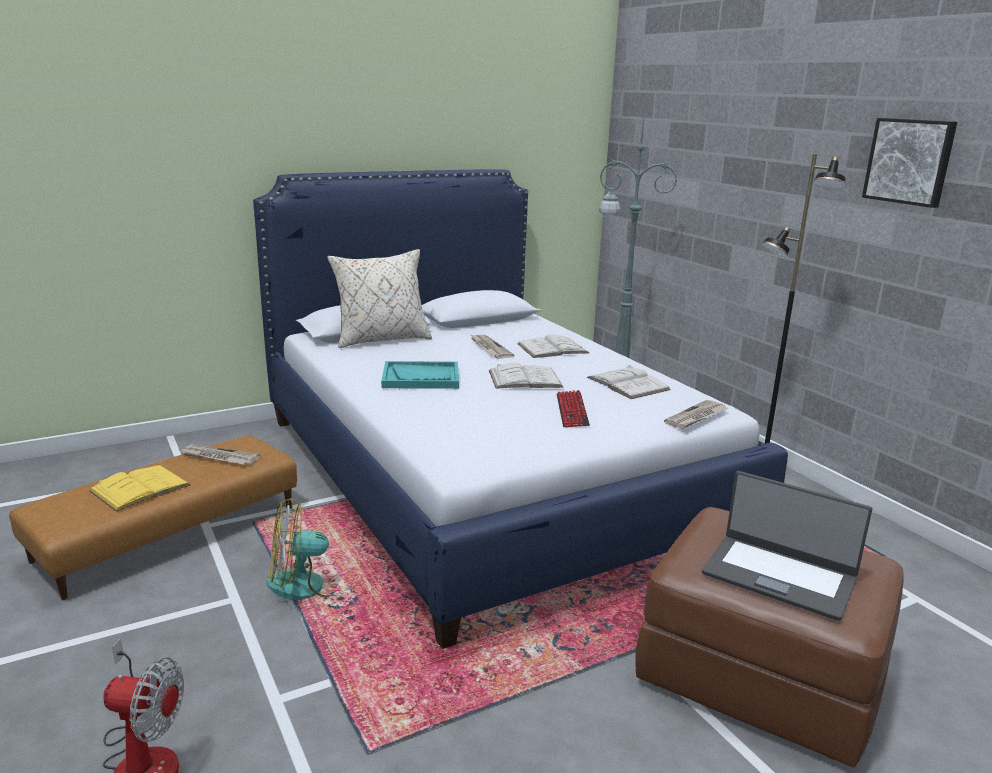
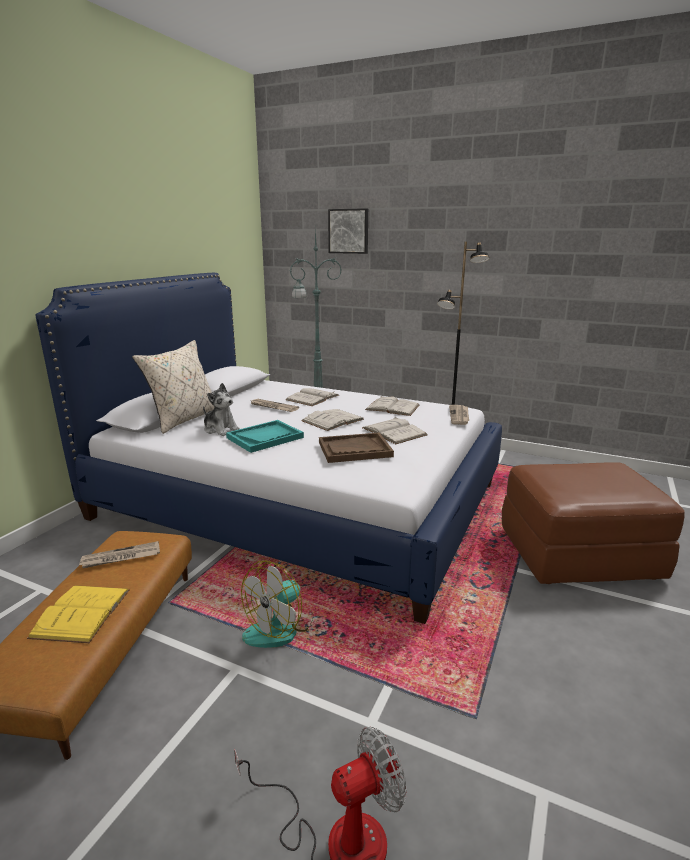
camera: 35 degrees left, 0 degrees up
keyboard [557,390,590,427] -> white book [362,417,427,444]
laptop [702,471,872,621] -> none
picture [862,118,957,208] -> picture moved to [328,208,368,254]
none -> plush toy [203,383,240,436]
none -> brown tray [319,433,394,463]

